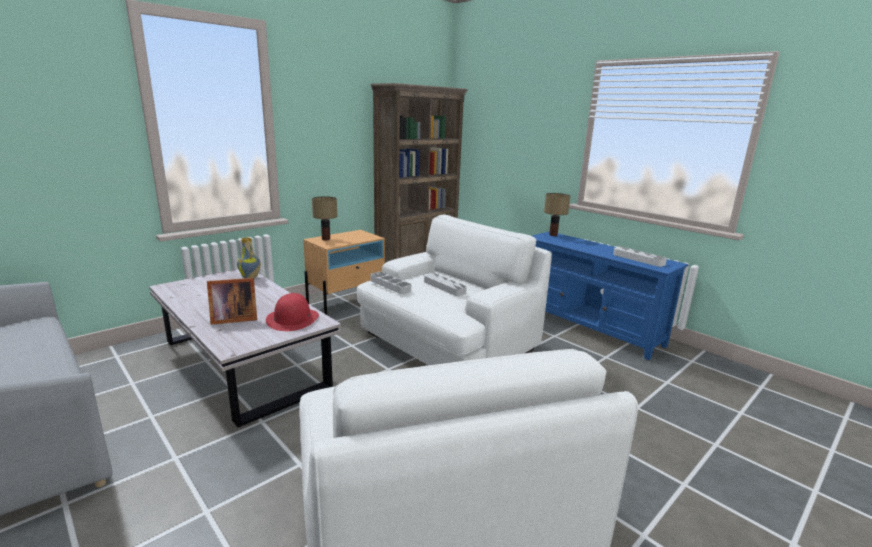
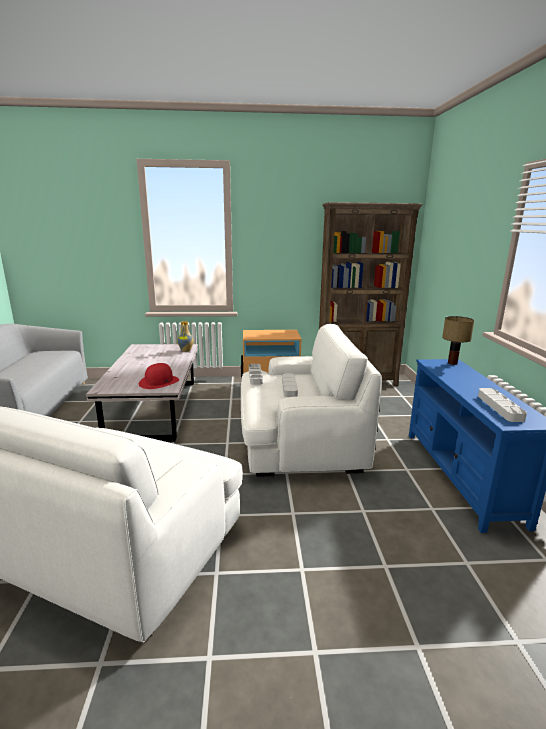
camera: 40 degrees right, 0 degrees up
picture frame [207,278,257,325] -> none
table lamp [312,196,337,240] -> none

